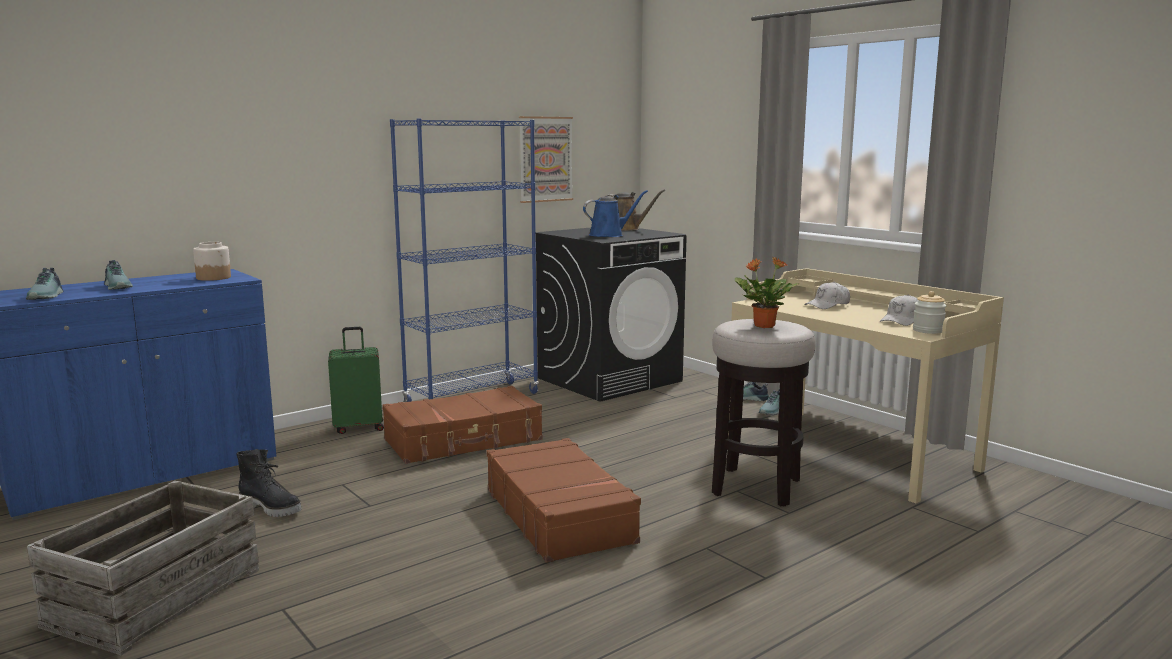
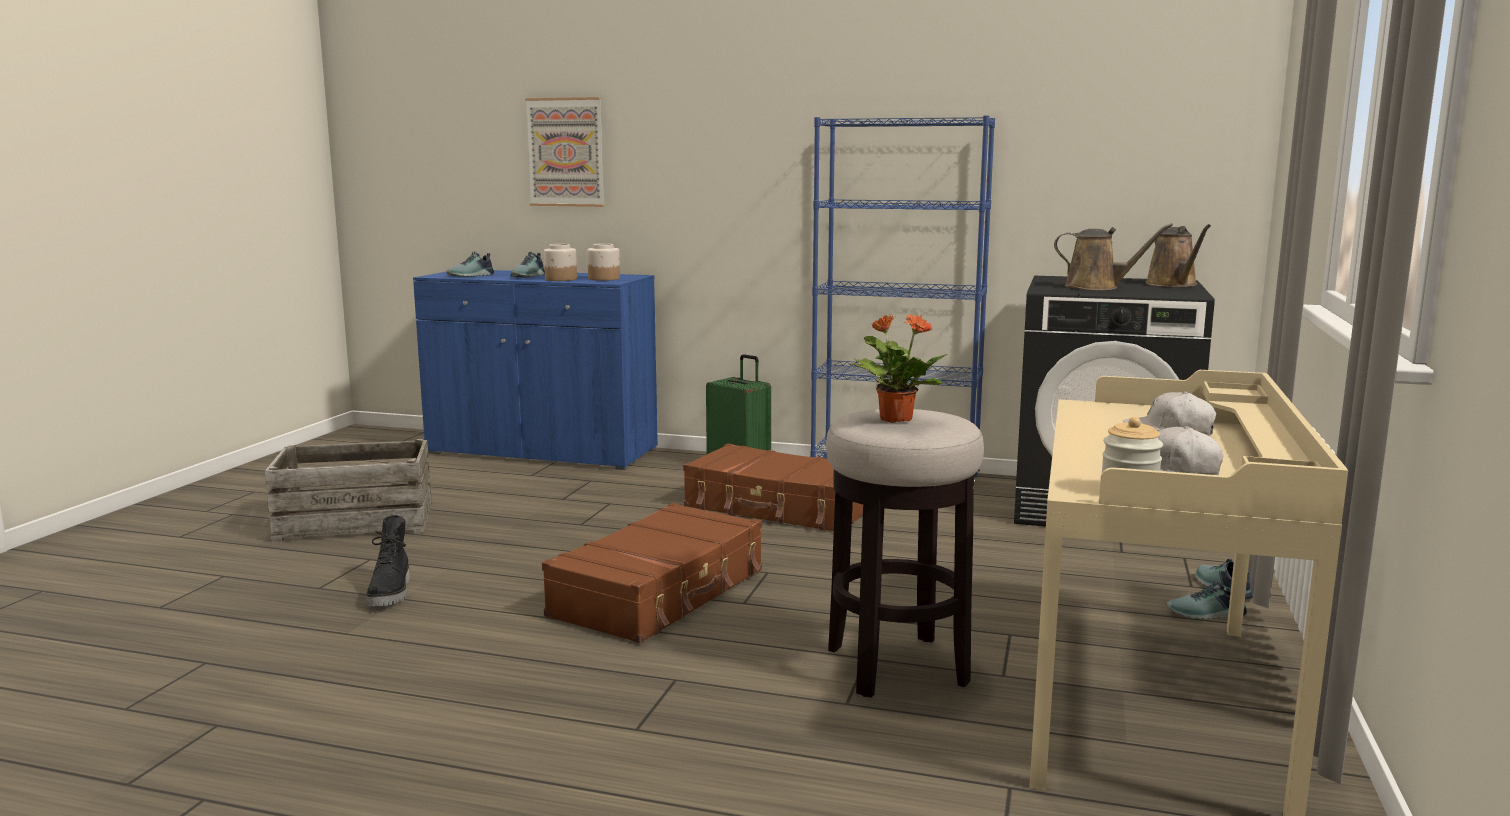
camera: 55 degrees right, 0 degrees up
black boot [236,449,302,517] -> black boot moved to [366,515,410,606]
picture [519,116,573,203] -> picture moved to [525,97,604,207]
blue watering can [583,190,648,237] -> brown watering can [1054,223,1173,290]
none -> jar [544,244,577,281]

